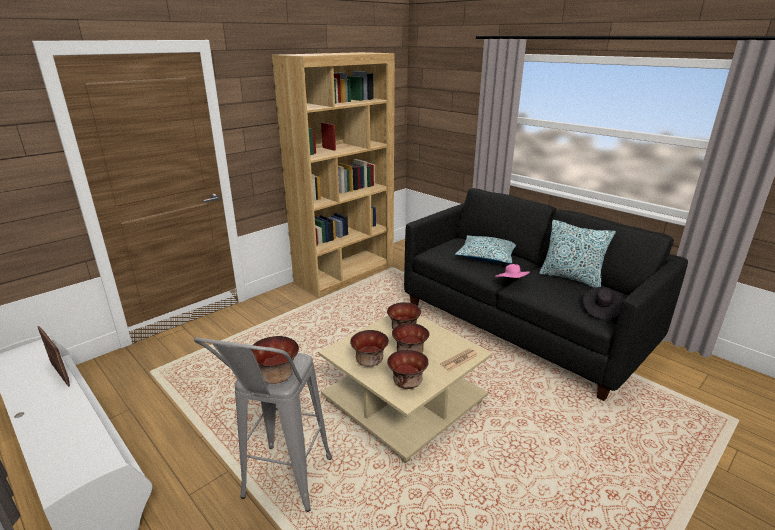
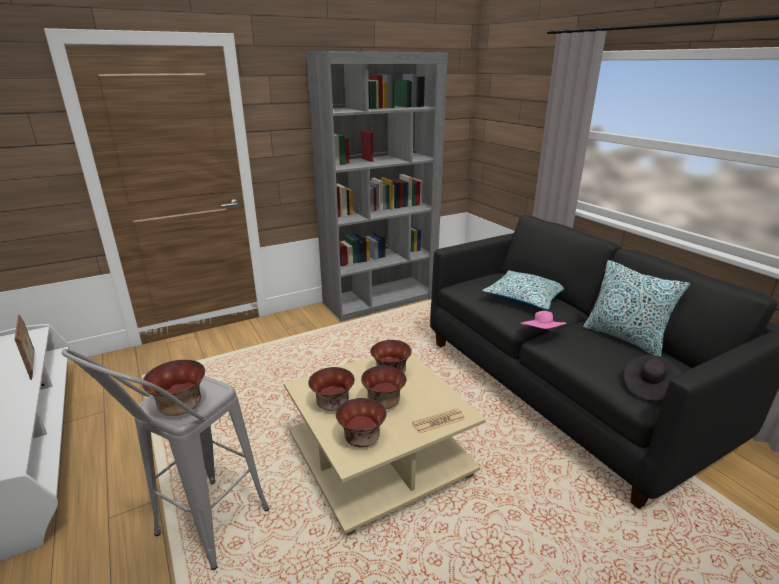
camera: 15 degrees right, 0 degrees up
brown bookcase [272,52,395,297] -> grey bookcase [306,51,448,321]

